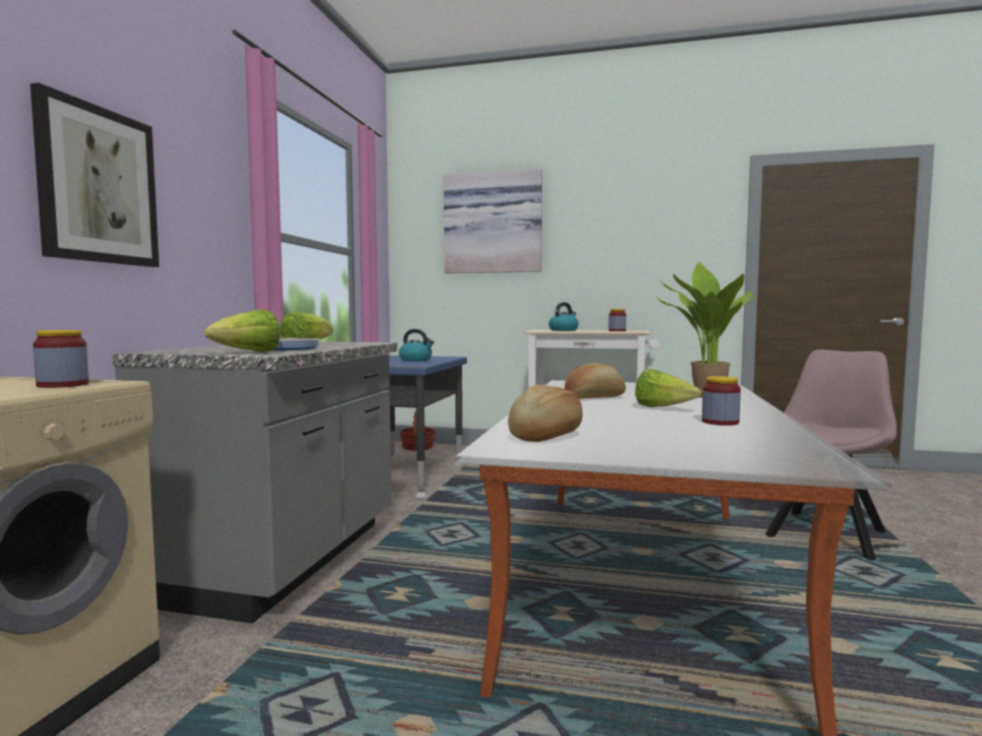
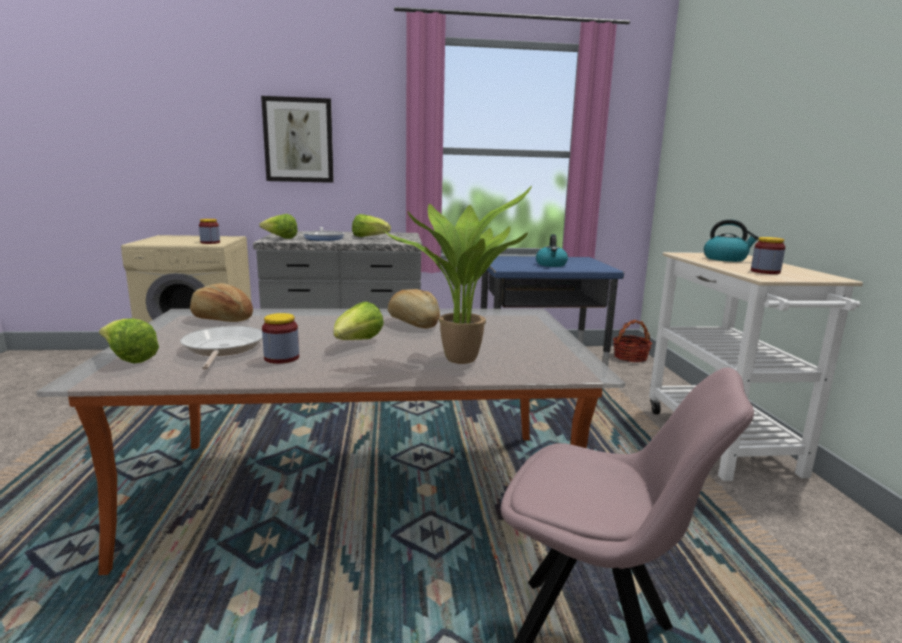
camera: 70 degrees right, 10 degrees up
picture [444,168,542,273] -> none
none -> lettuce [99,318,159,364]
none -> frying pan [180,326,263,370]

